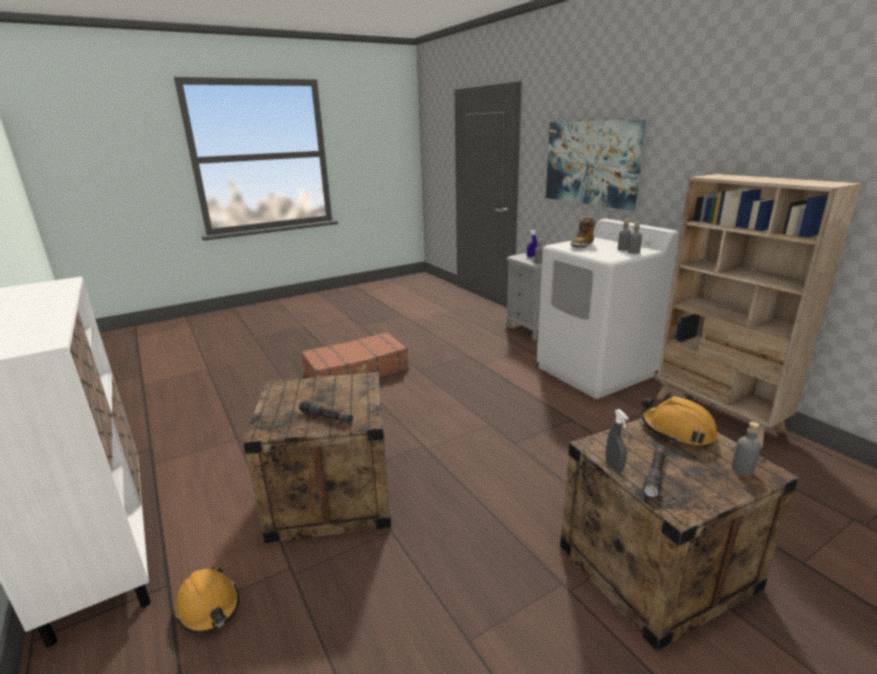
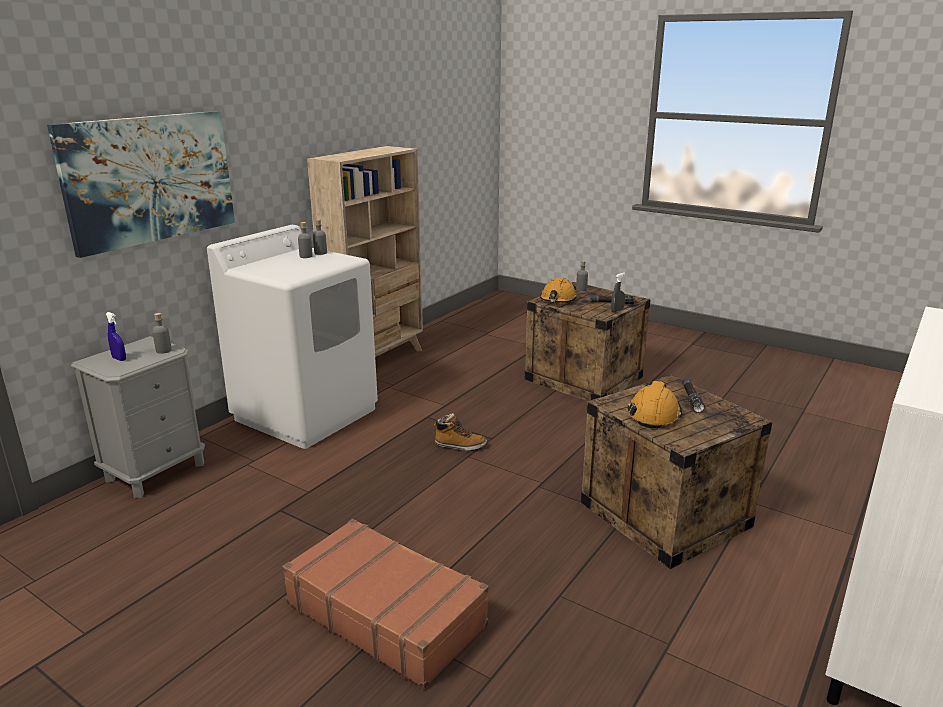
camera: 115 degrees left, 0 degrees up
orange hard hat [174,567,239,634] -> orange hard hat moved to [627,381,682,429]
boot [570,216,595,248] -> boot moved to [434,414,487,451]

